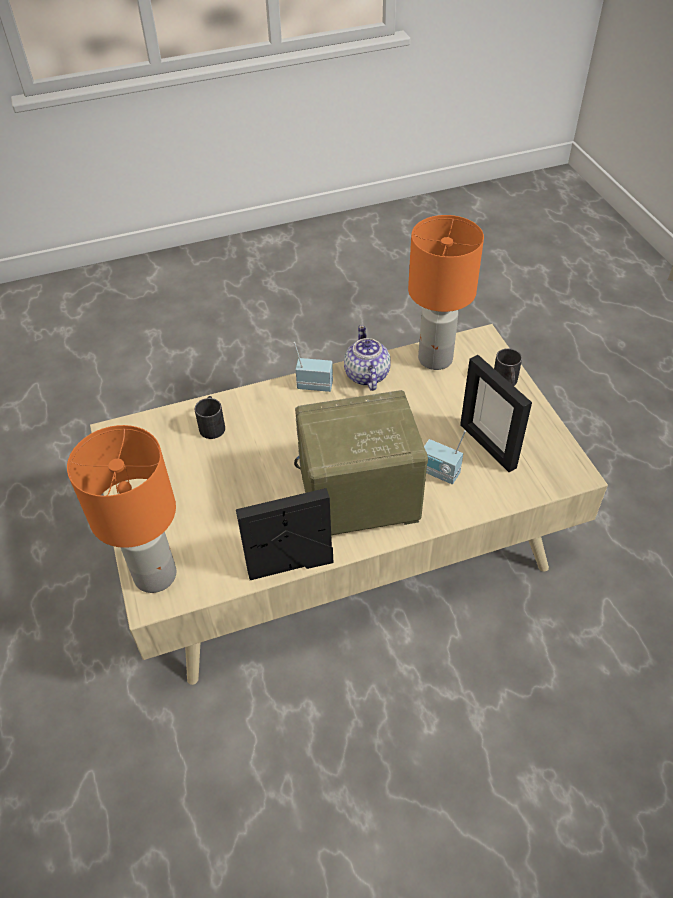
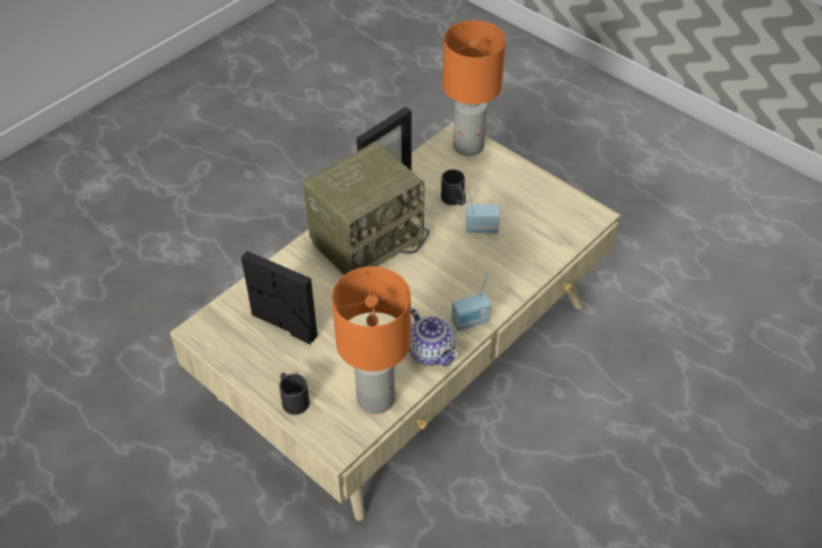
camera: 150 degrees right, 0 degrees up
black mug [195,396,225,439] -> black mug moved to [441,169,466,206]
radio [424,430,466,484] -> radio moved to [466,190,500,234]

